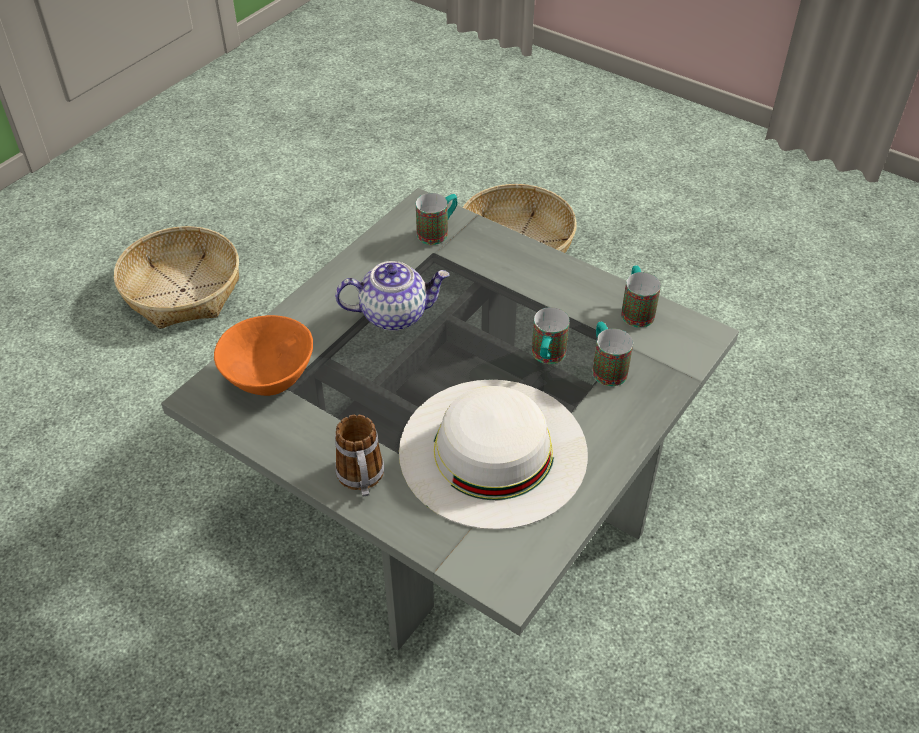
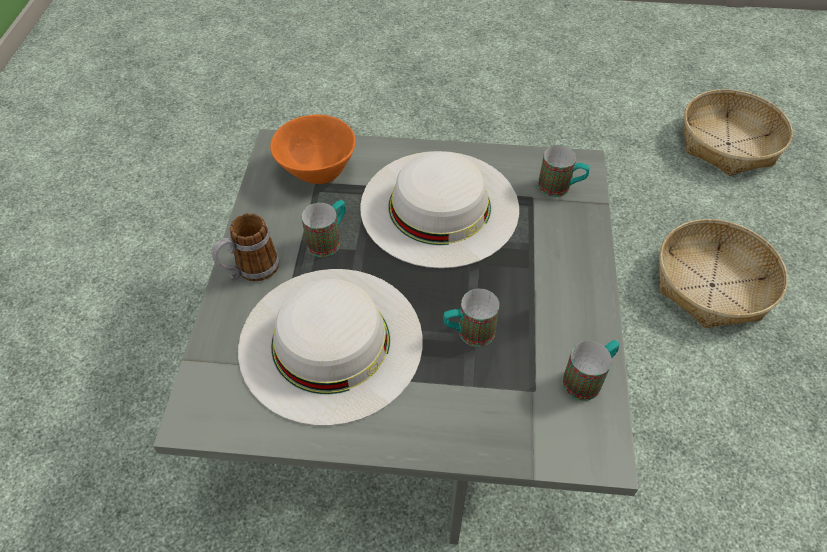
camera: 60 degrees right, 5 degrees up
basket [114,226,239,329] -> basket moved to [683,89,793,176]
teapot [335,261,449,331] -> white hat [360,151,519,268]
mug [592,322,633,386] -> mug moved to [302,200,346,257]

